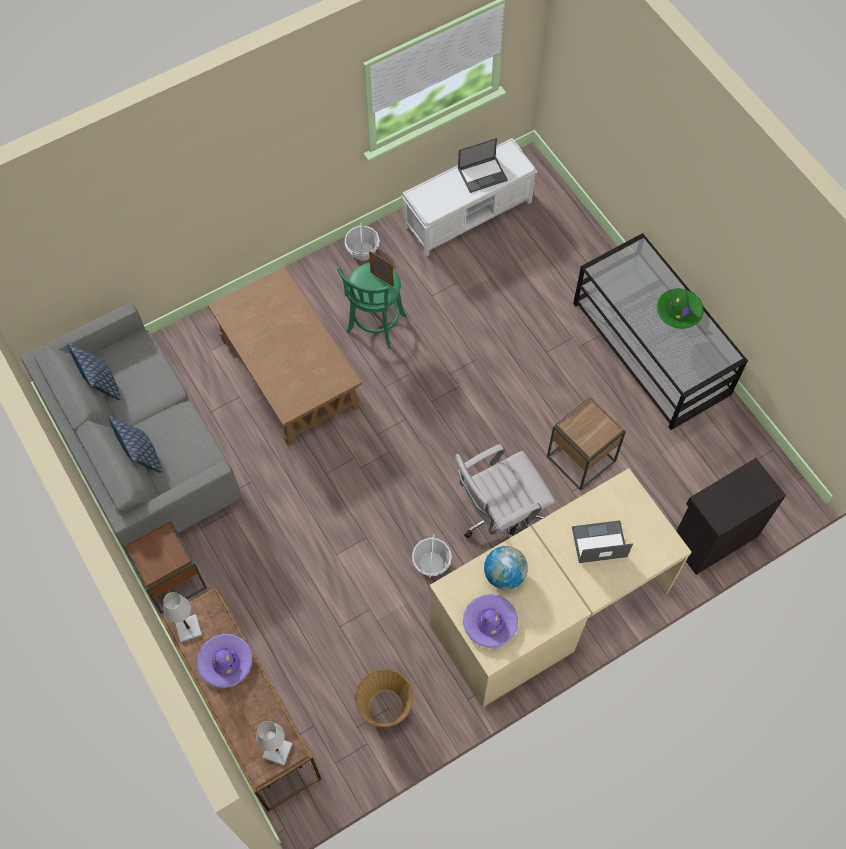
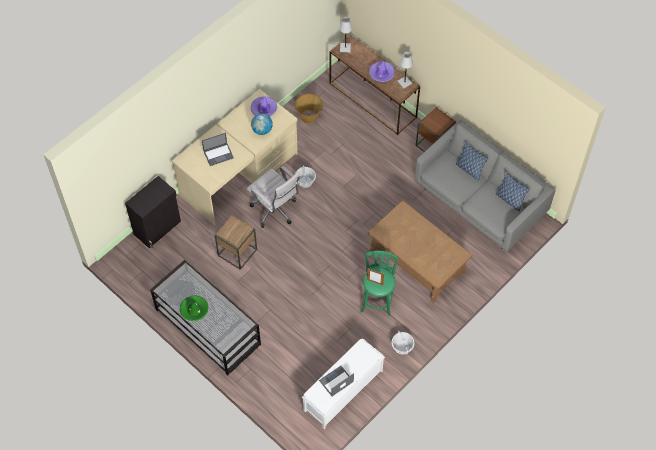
camera: 165 degrees right, 5 degrees down
white office chair [454,444,555,539] -> white office chair turned 90 degrees clockwise [247,166,300,228]

